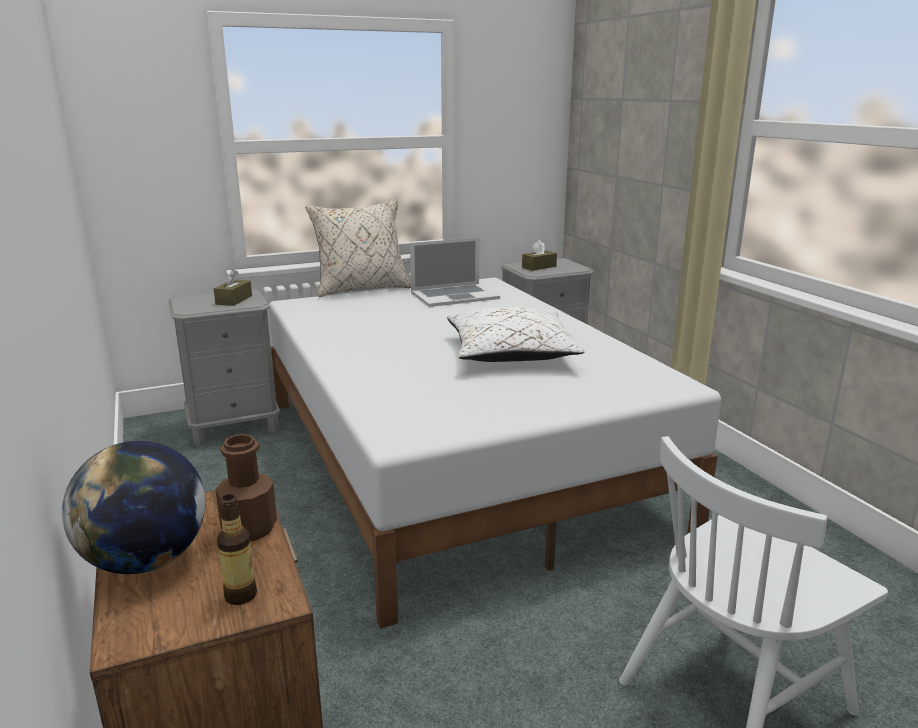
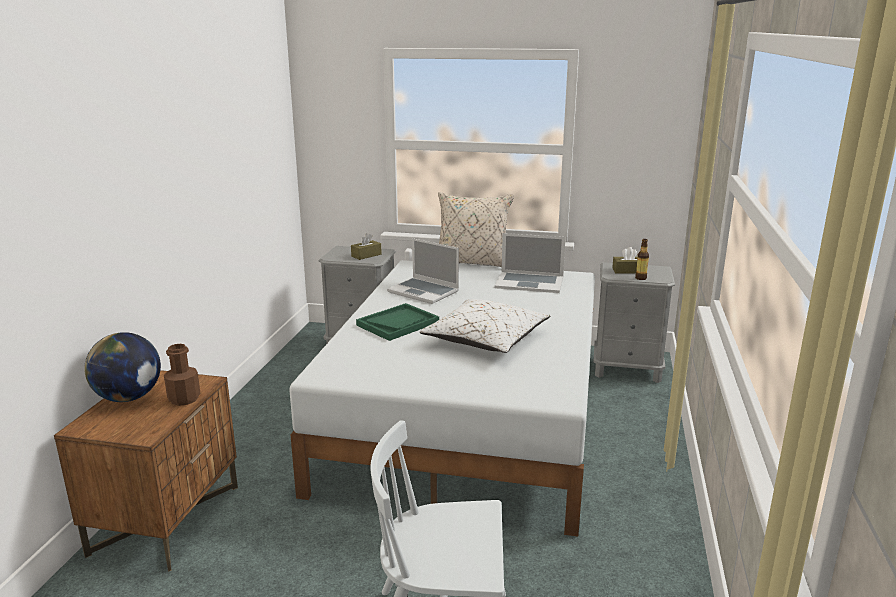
camera: 35 degrees right, 0 degrees up
bottle [217,494,257,605] -> bottle moved to [635,239,649,280]
none -> green tray [356,303,439,341]
none -> laptop [387,238,459,304]

